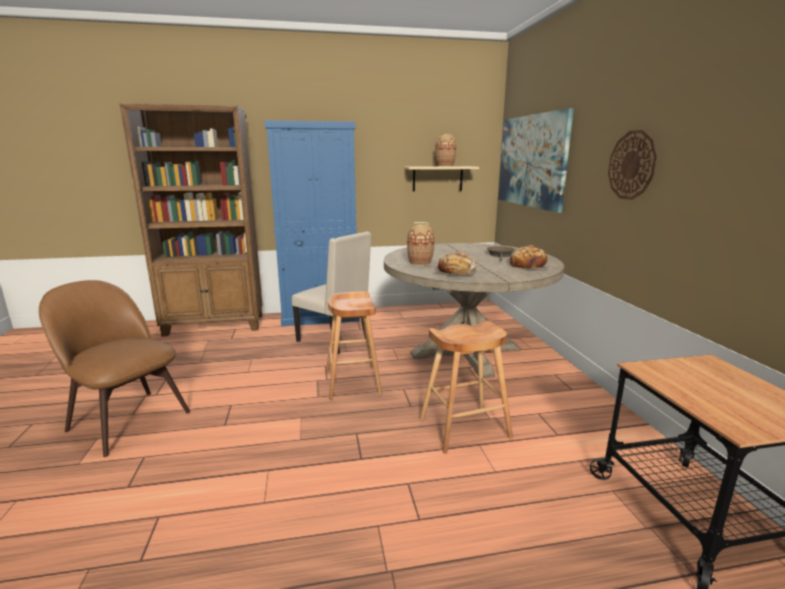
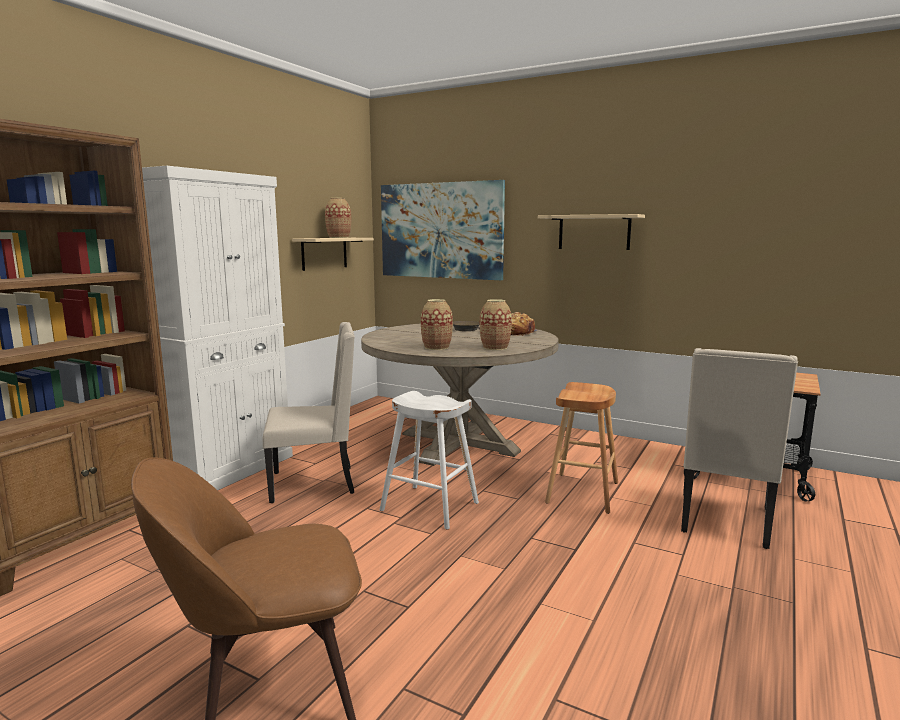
camera: 50 degrees left, 5 degrees down
blue cabinet [264,120,360,326] -> white cabinet [142,166,293,490]
brown stool [326,291,382,400] -> white stool [380,391,479,529]
bread [434,251,477,276] -> vase [480,299,512,350]
wall clock [608,130,657,200] -> beige shelf [538,214,645,250]
none -> beige chair [681,348,798,549]

